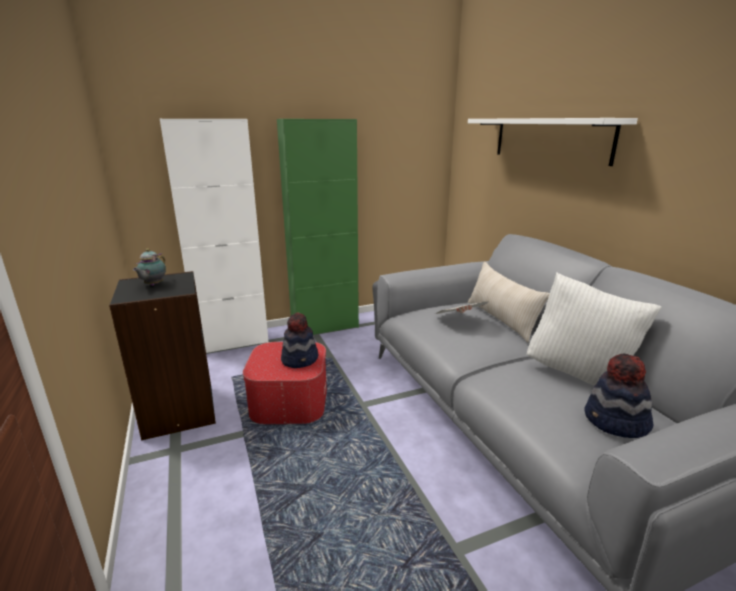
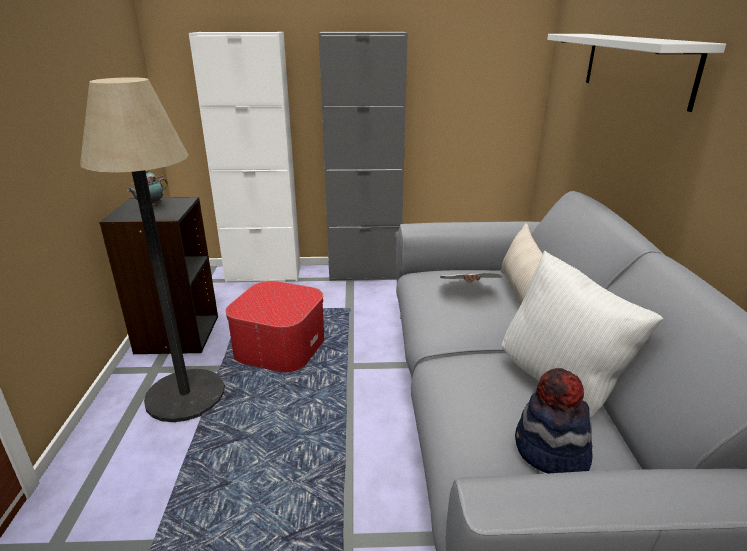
camera: 20 degrees right, 5 degrees up
green cabinet [277,119,359,335] -> grey cabinet [319,32,408,281]
hat [281,312,319,368] -> none
none -> floor lamp [80,77,225,422]

